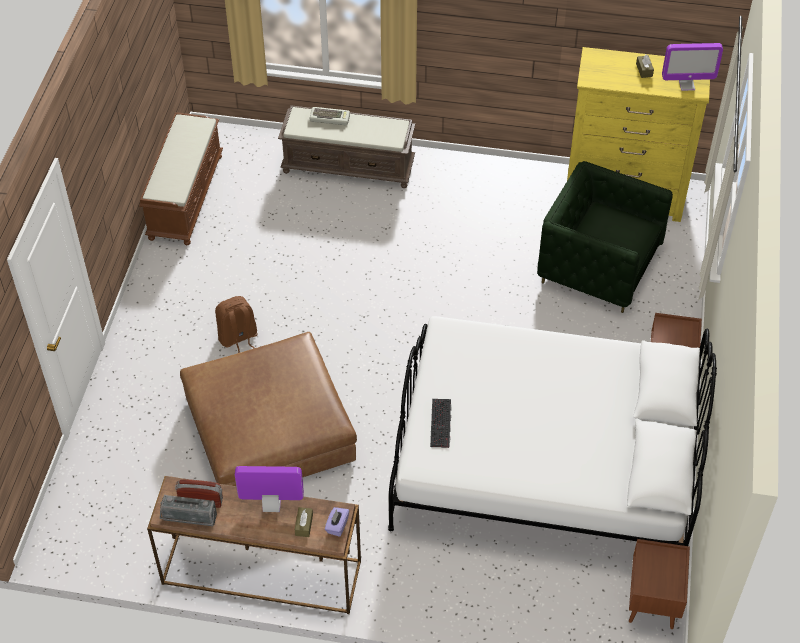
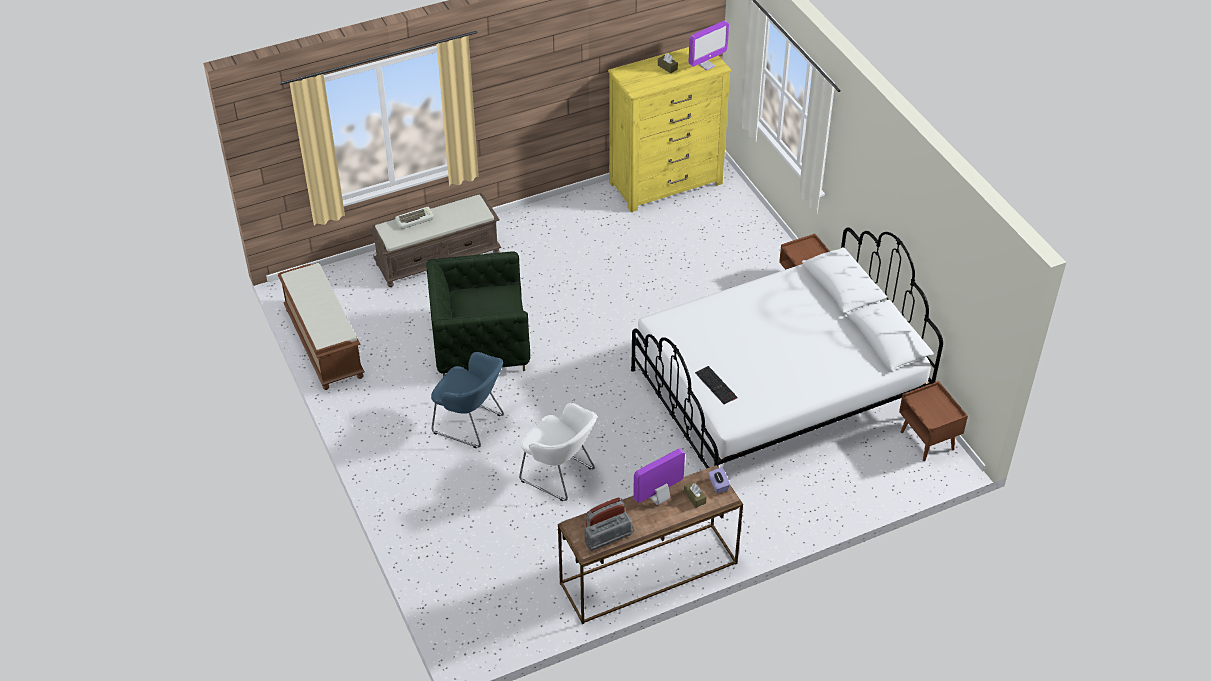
camera: 35 degrees left, 5 degrees down
brown ottoman [180,332,357,486] -> white armchair [519,403,597,501]
brown backpack [215,296,258,353] -> blue armchair [431,352,504,448]
green armchair [537,161,673,313] -> green armchair moved to [426,251,530,377]

